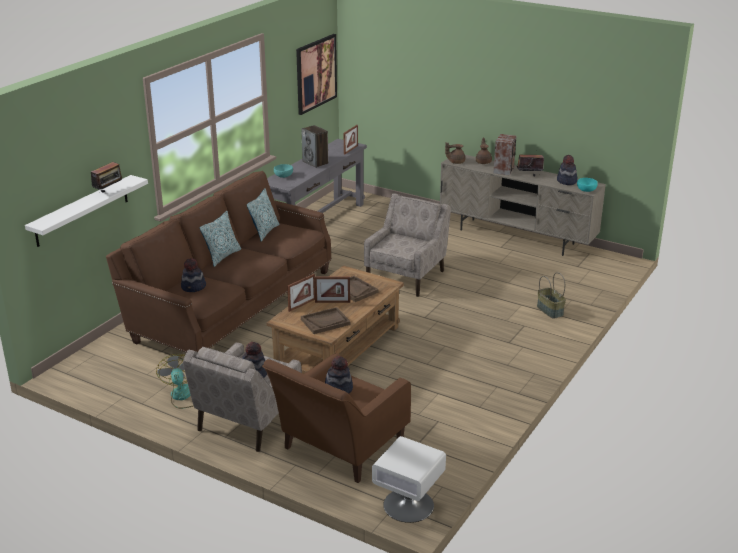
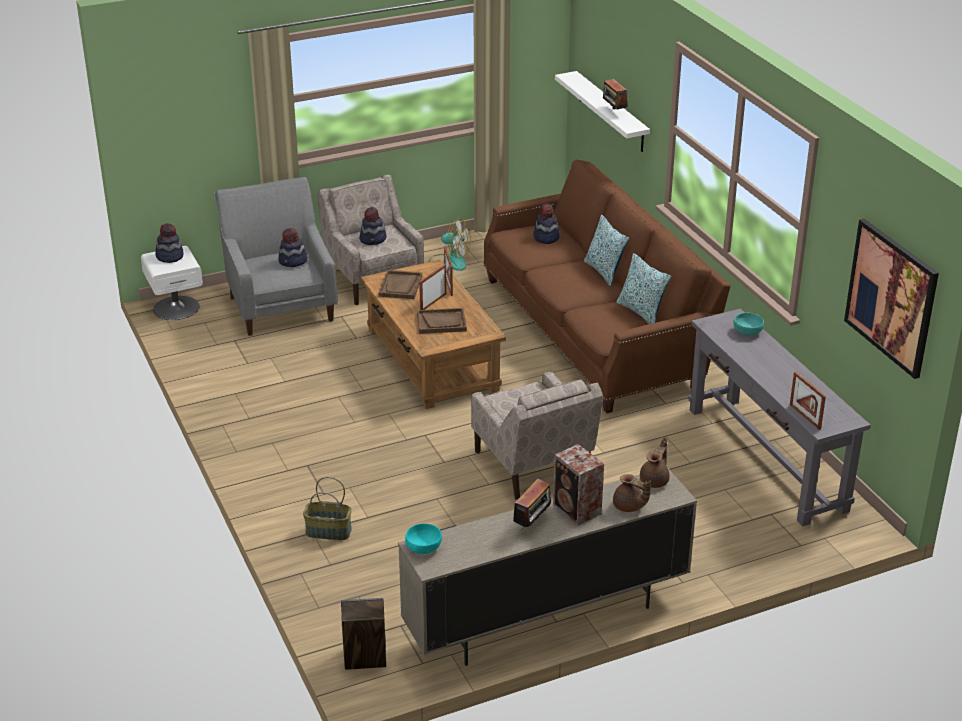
camera: 125 degrees right, 5 degrees up
brown armchair [262,353,411,483] -> grey armchair [214,177,338,336]
speaker [301,125,328,168] -> speaker moved to [341,598,386,670]
hat [557,155,577,185] -> hat moved to [155,223,184,263]

